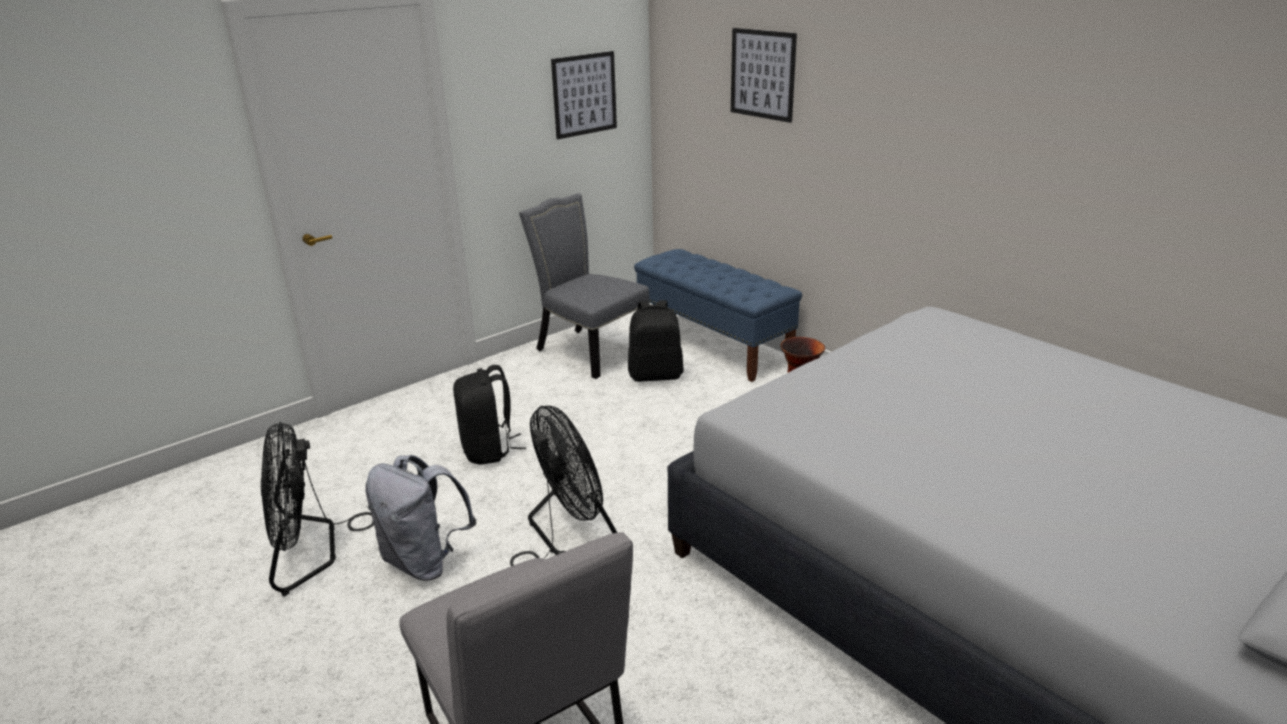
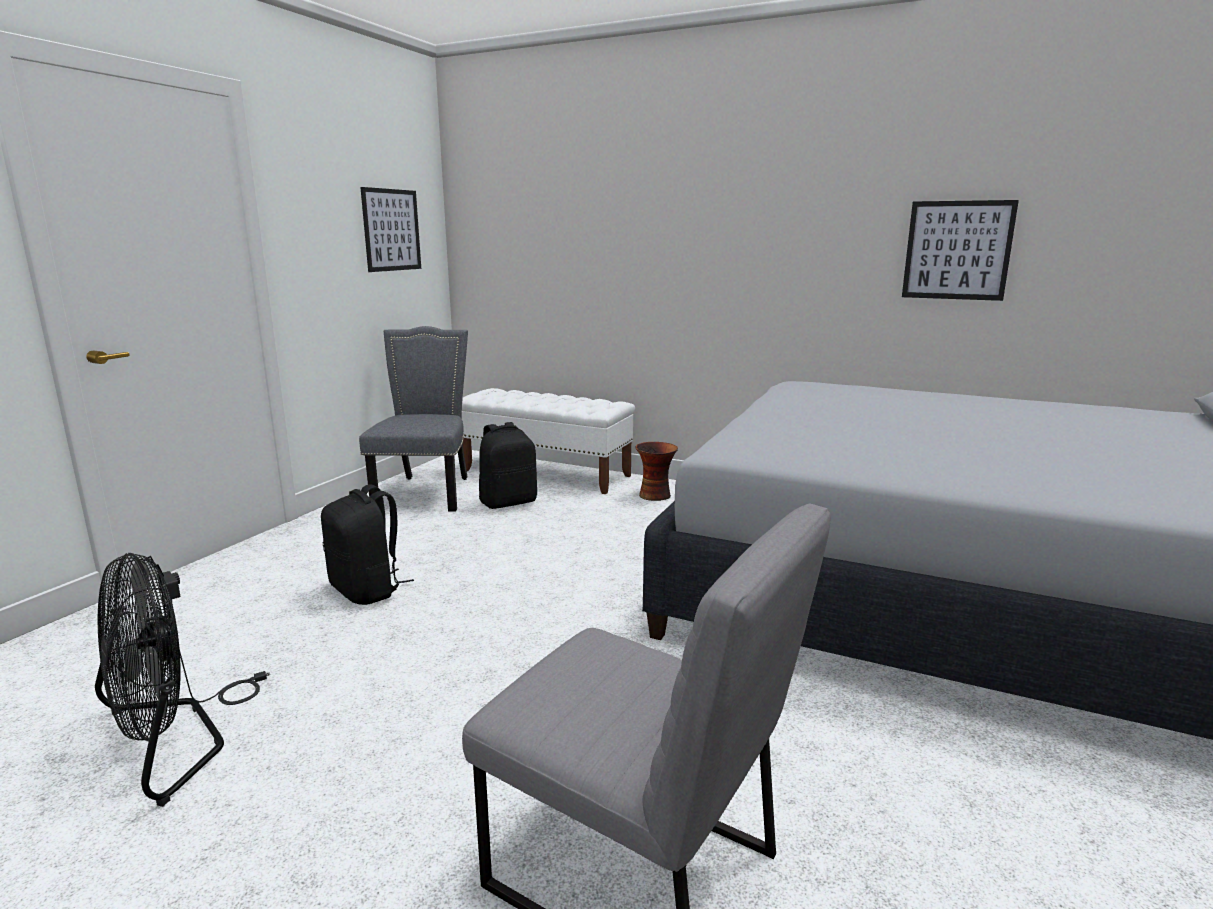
camera: 25 degrees left, 10 degrees down
grey backpack [365,455,476,581] -> none
black fan [510,406,617,566] -> none
grey chair [519,193,650,379] -> grey chair turned 75 degrees clockwise [359,326,468,512]
blue bench [634,249,802,382] -> white bench [462,388,635,494]
picture [731,28,797,123] -> picture moved to [902,200,1019,301]

